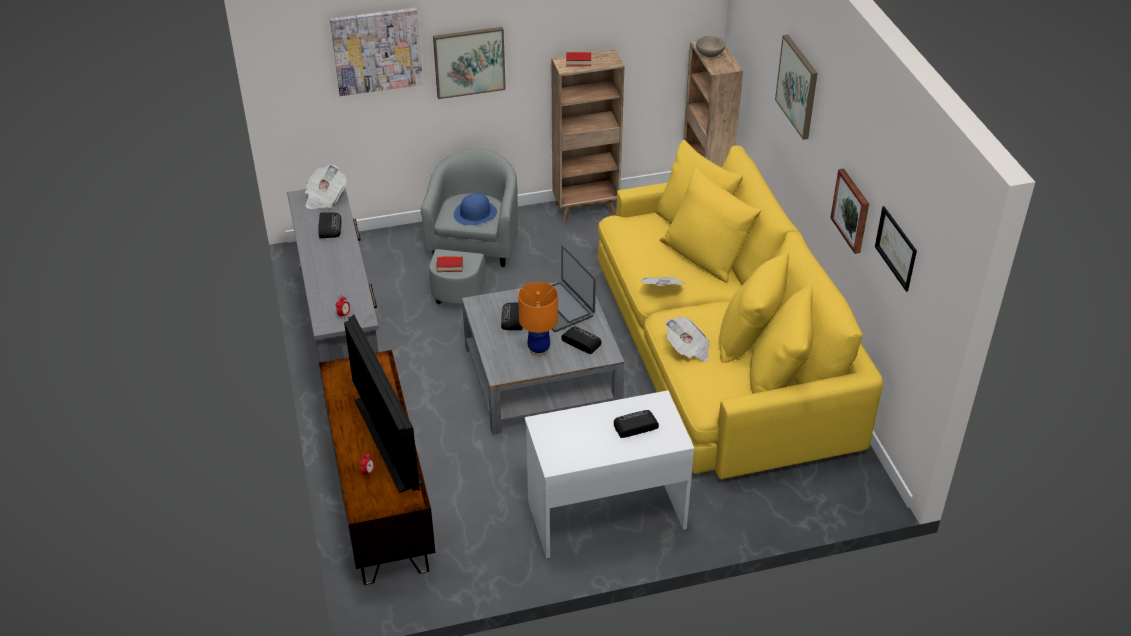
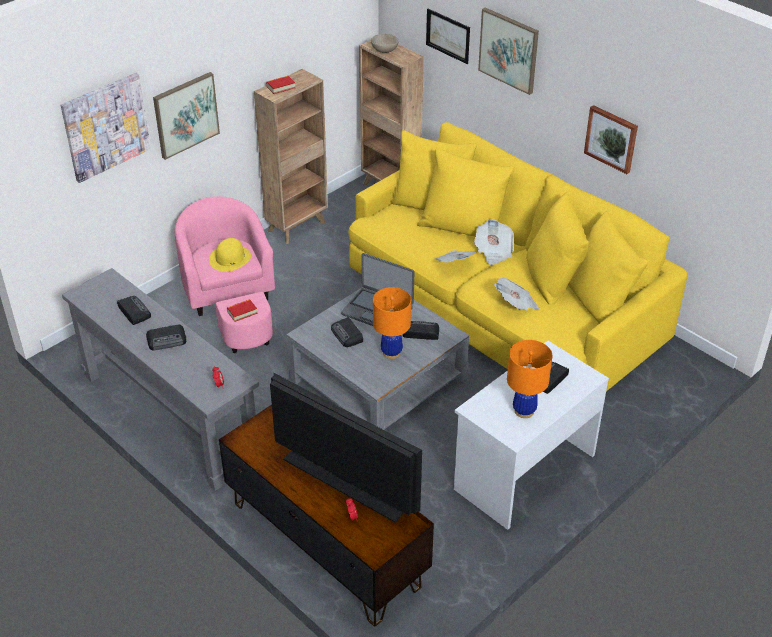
camera: 30 degrees left, 0 degrees up
newspaper [305,165,347,209] -> newspaper moved to [474,219,514,265]
grey armchair [421,149,518,304] -> pink armchair [175,196,275,353]
blue hat [454,193,497,225] -> yellow hat [209,238,251,272]
picture [875,206,917,292] -> picture moved to [426,9,470,64]
none -> radio [146,325,186,350]
none -> orange table lamp [507,340,553,418]

